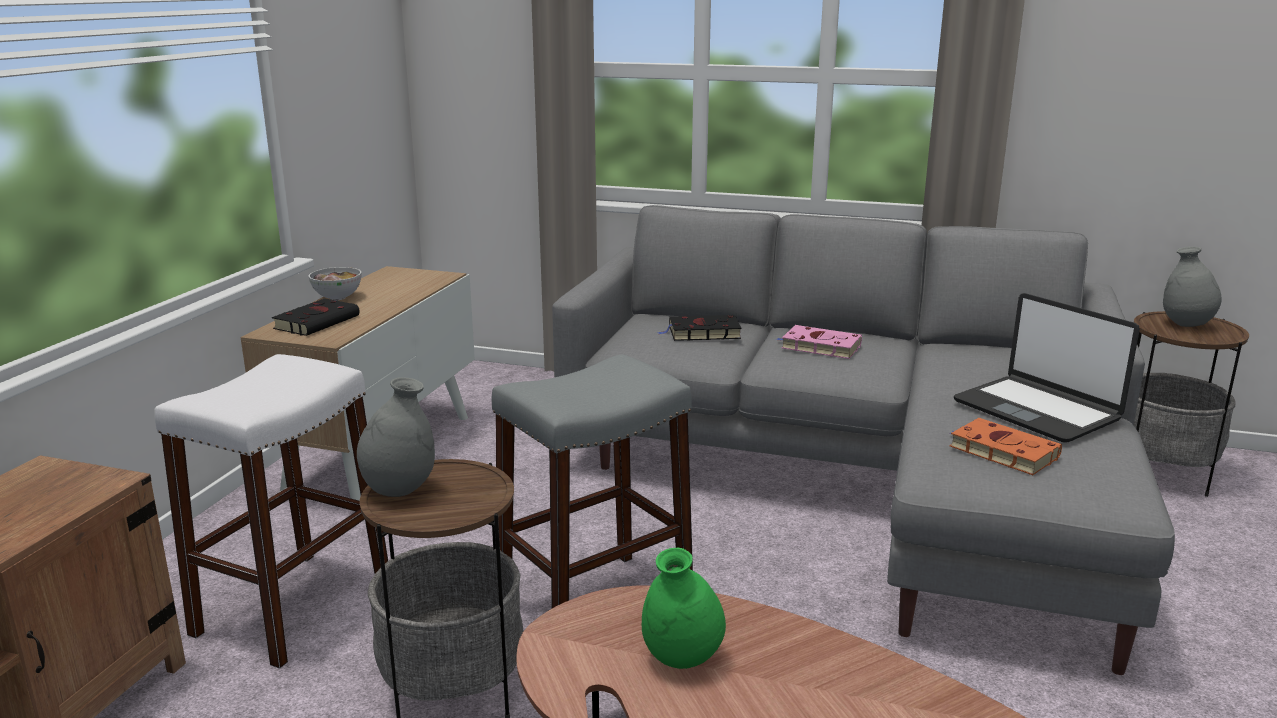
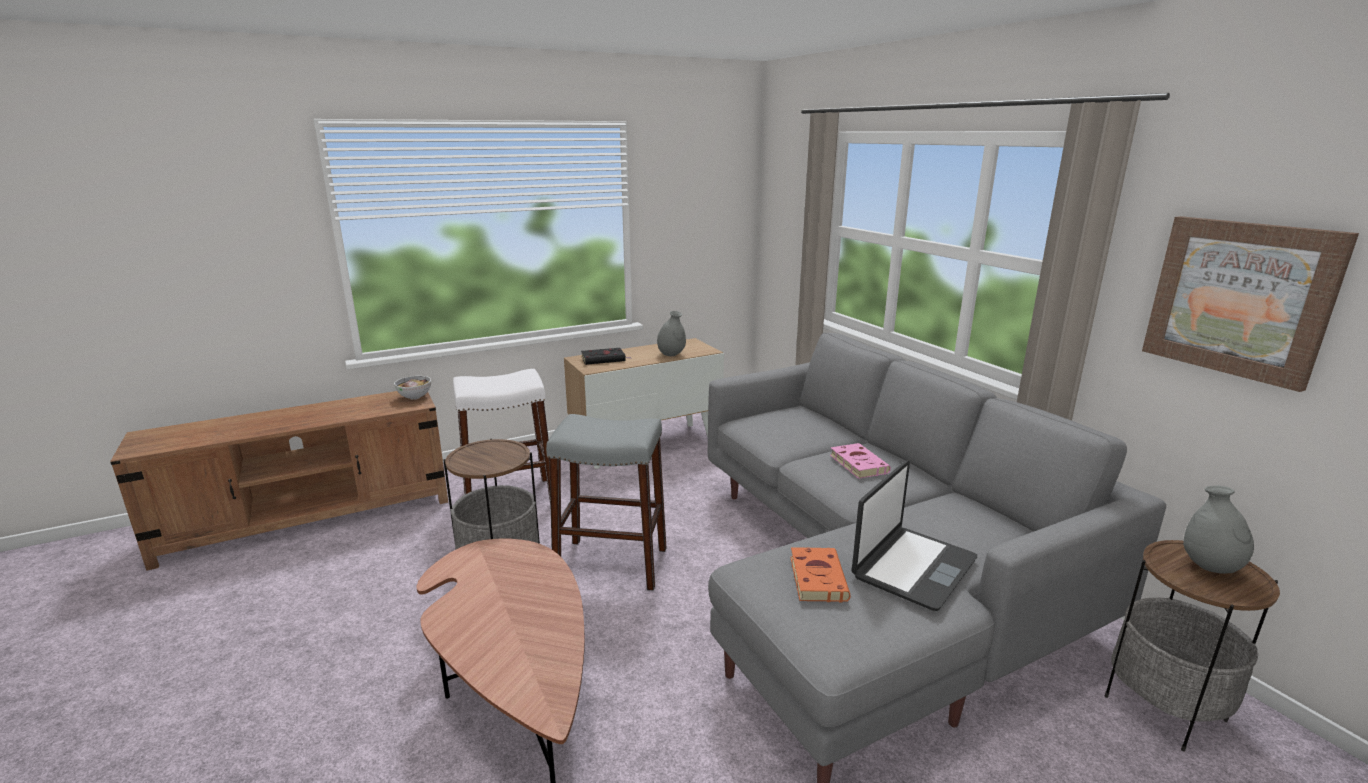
camera: 45 degrees right, 0 degrees up
bowl [309,267,361,300] -> bowl moved to [394,376,431,400]
grey vase [357,377,435,497] -> grey vase moved to [657,311,686,356]
green vase [642,548,726,669] -> none
black book [658,315,741,341] -> none
laptop [954,293,1140,443] -> laptop turned 150 degrees counterclockwise [852,461,977,611]
none -> picture [1142,216,1359,392]

